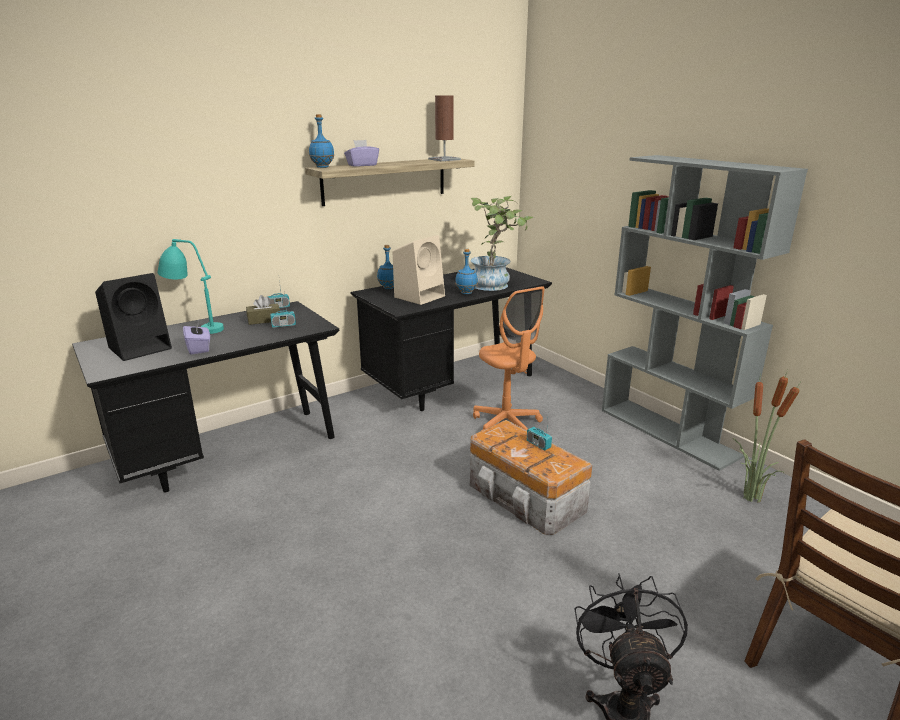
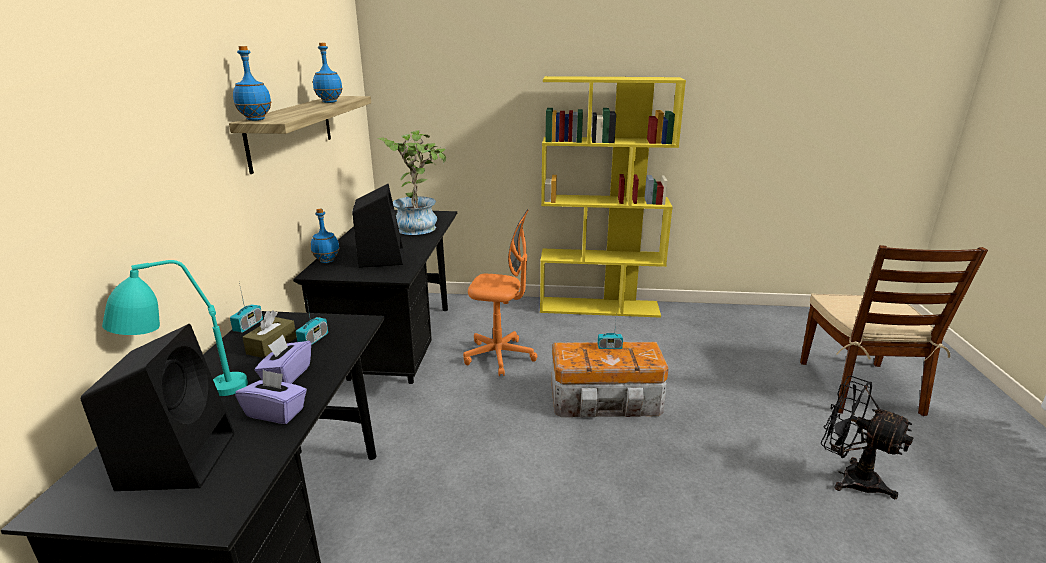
camera: 50 degrees left, 0 degrees up
purple tissue box [344,140,379,167] -> purple tissue box moved to [255,335,311,384]
beige speaker [393,235,445,305] -> black speaker [352,184,403,268]
brown table lamp [428,95,461,161] -> none
blue bottle [455,249,478,294] -> blue bottle moved to [313,43,343,103]
grey bookcase [602,155,808,471] -> yellow bookcase [540,76,686,318]
potted plant [733,370,802,503] -> none

